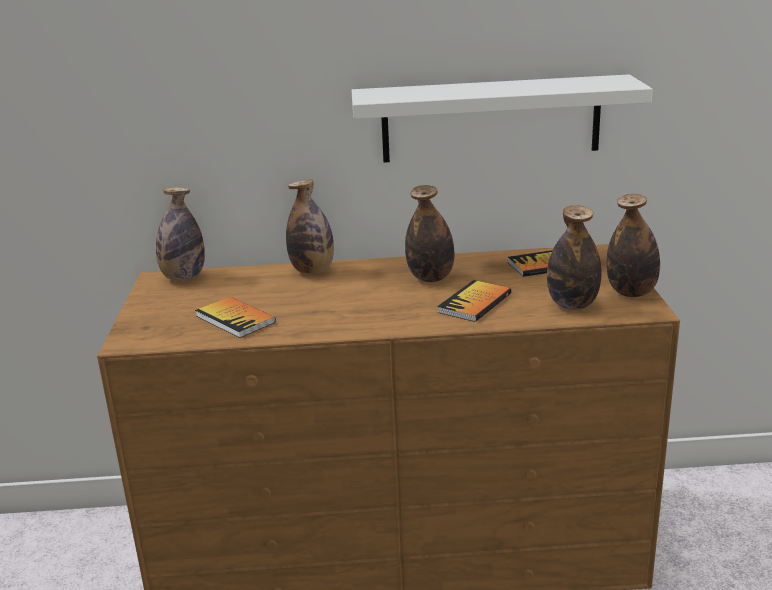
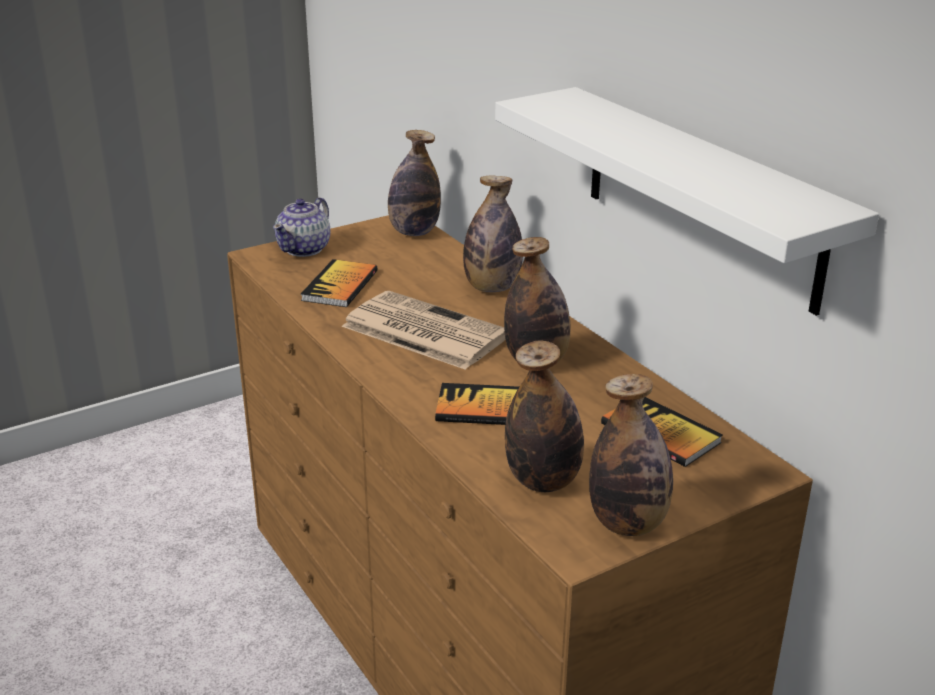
camera: 60 degrees right, 5 degrees up
none -> teapot [273,197,330,257]
none -> newspaper [341,291,505,370]

